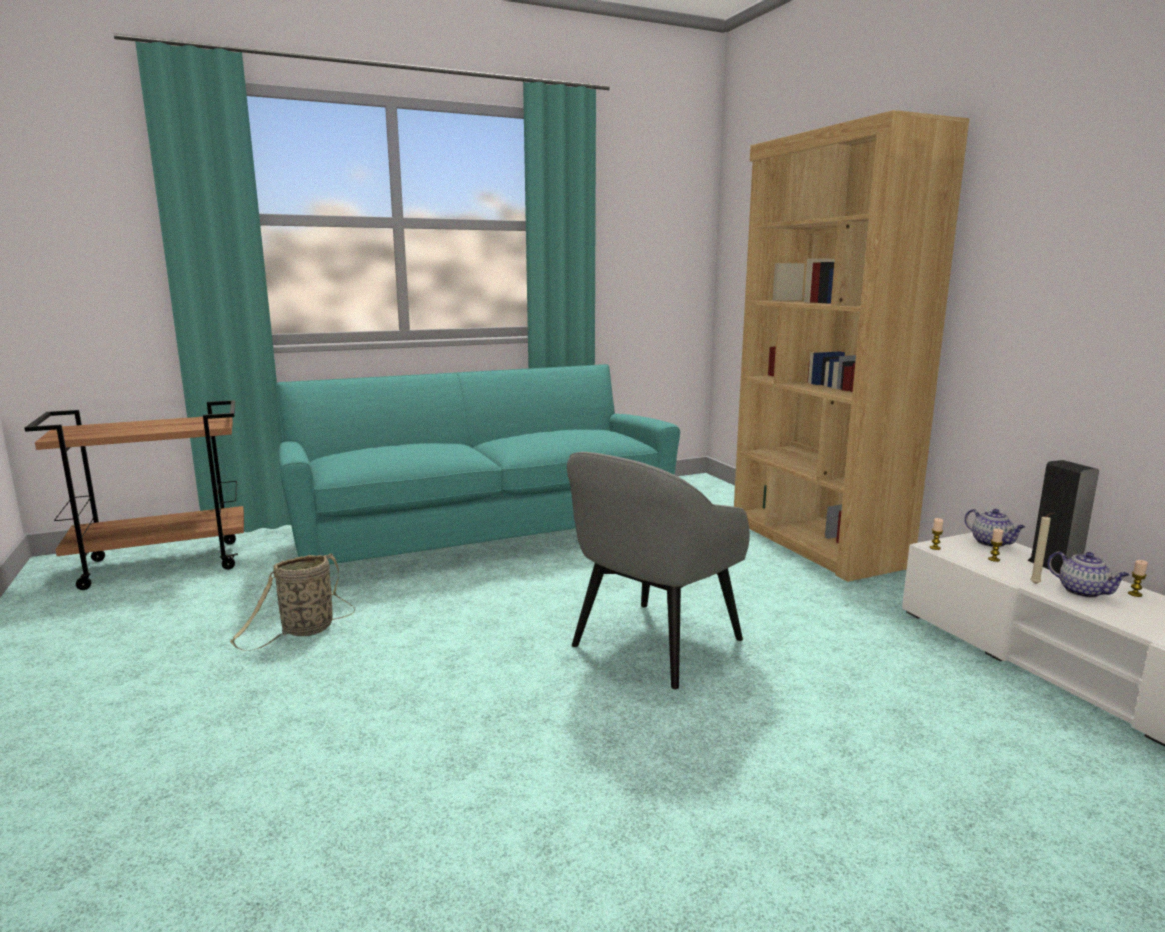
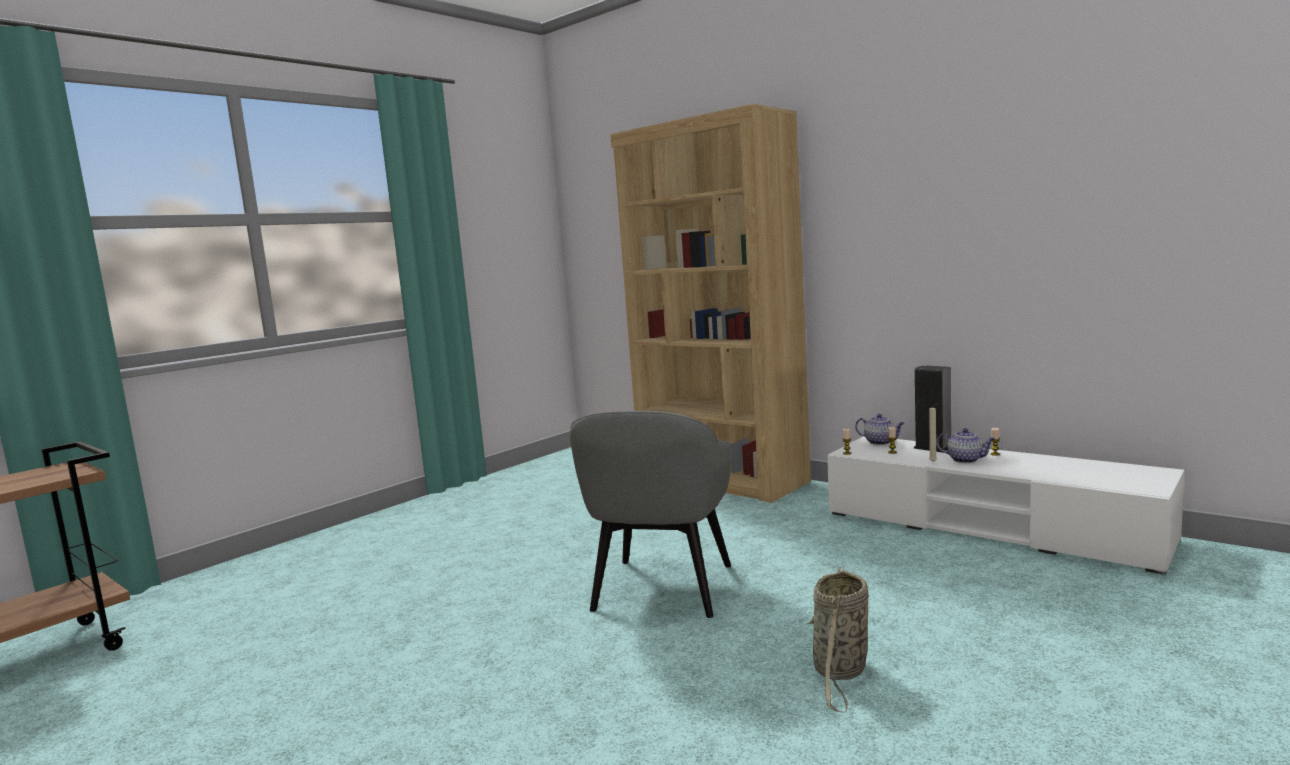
camera: 25 degrees left, 5 degrees down
basket [230,553,356,651] -> basket moved to [807,567,869,713]
turquoise sofa [276,364,680,565] -> none

